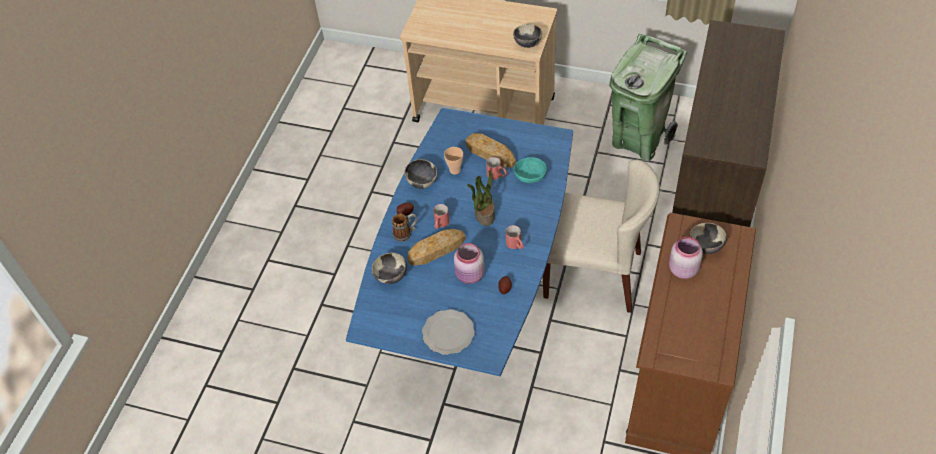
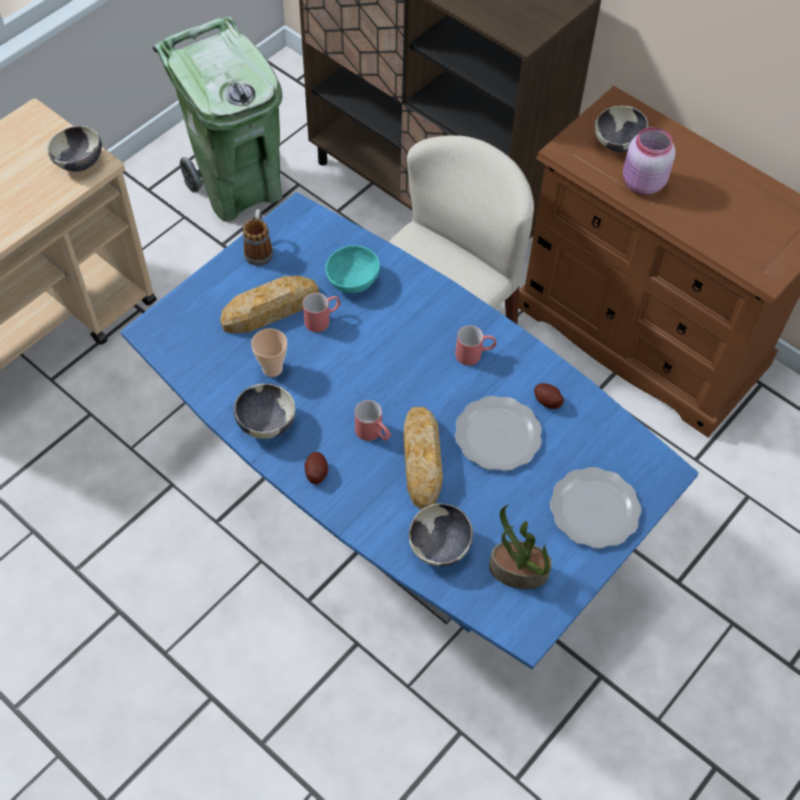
camera: 70 degrees left, 5 degrees up
mug [392,213,418,241] -> mug moved to [243,209,273,265]
pink jar [454,243,485,284] -> plate [455,396,542,471]
potted plant [467,171,495,226] -> potted plant moved to [489,505,552,589]

